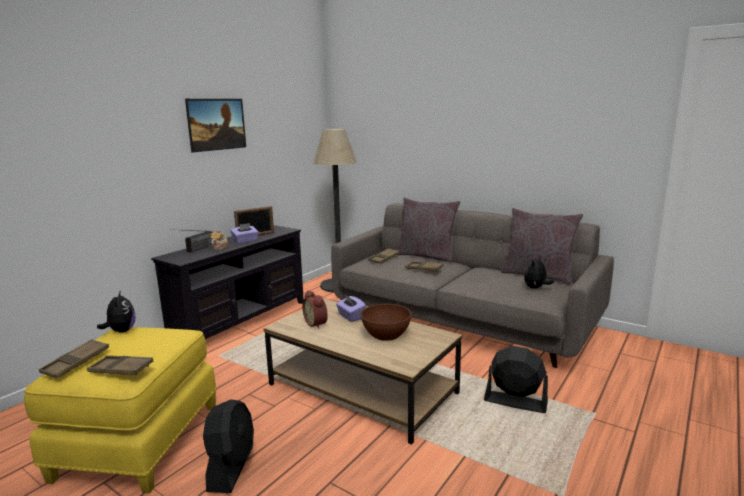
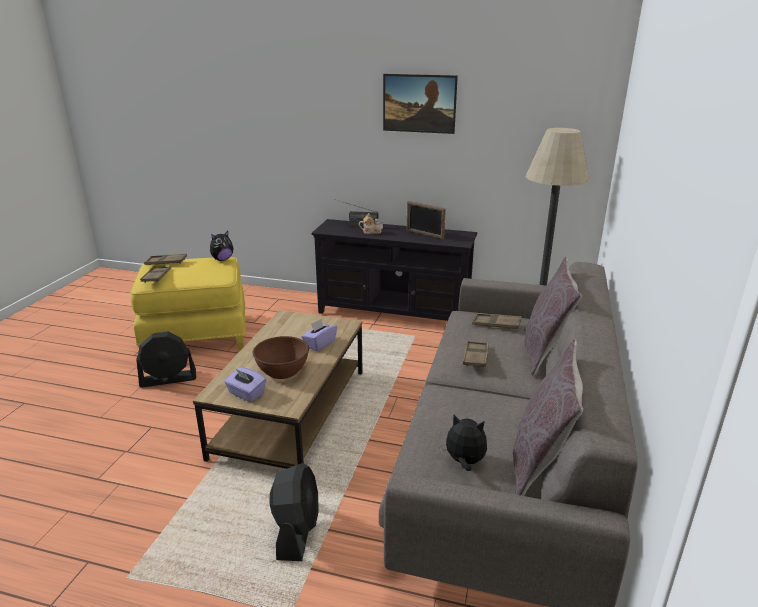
camera: 70 degrees right, 10 degrees up
purple tissue box [230,223,259,244] -> purple tissue box moved to [224,367,266,402]
alarm clock [302,290,328,329] -> none

